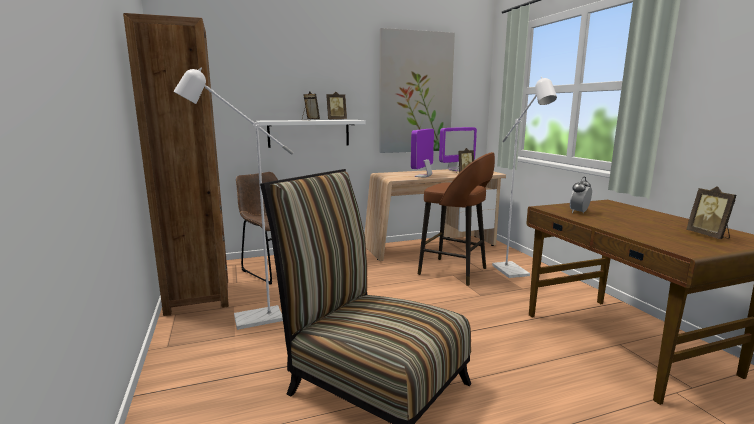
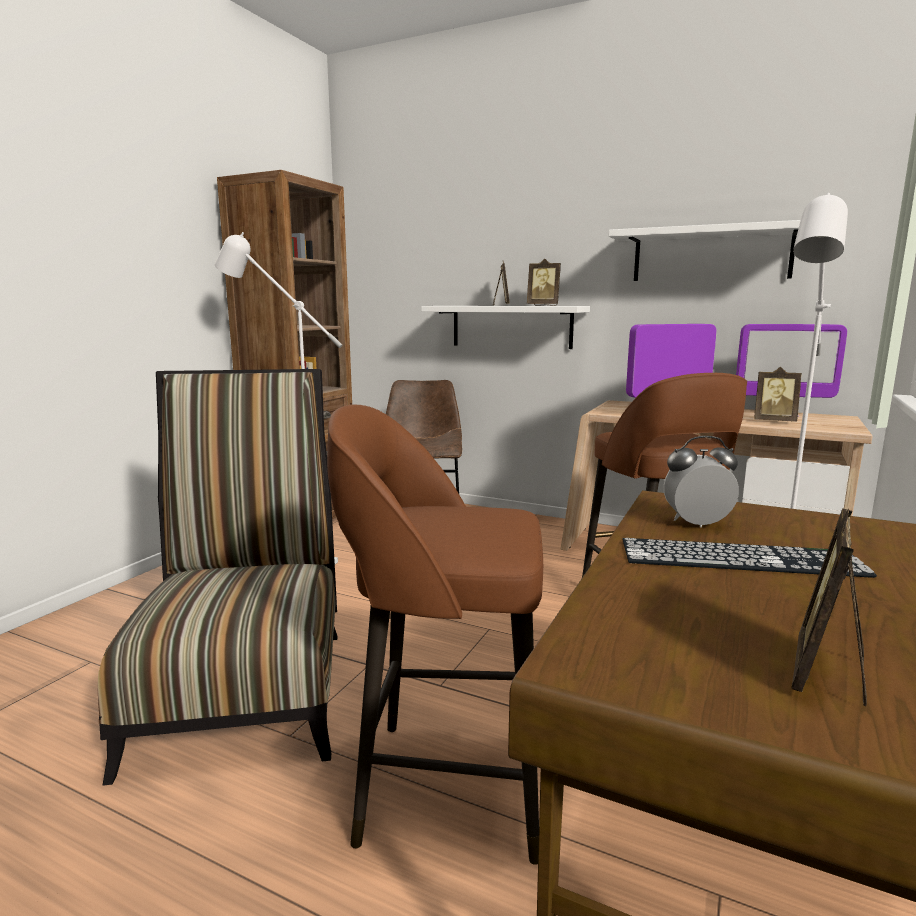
camera: 45 degrees right, 0 degrees up
picture [380,28,455,153] -> white shelf [609,220,801,281]
none -> brown stool [327,405,543,865]
none -> keyboard [623,538,877,578]

